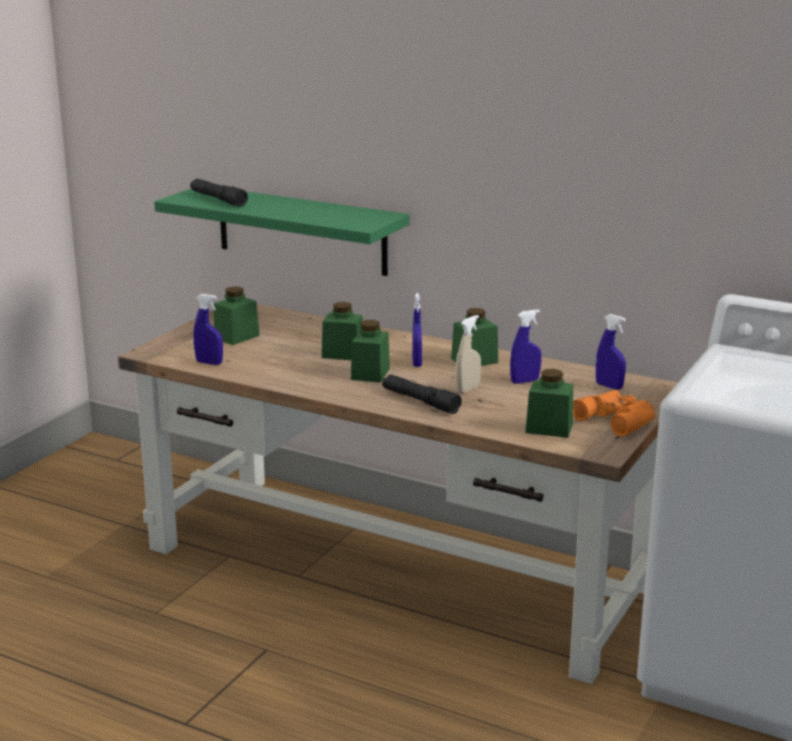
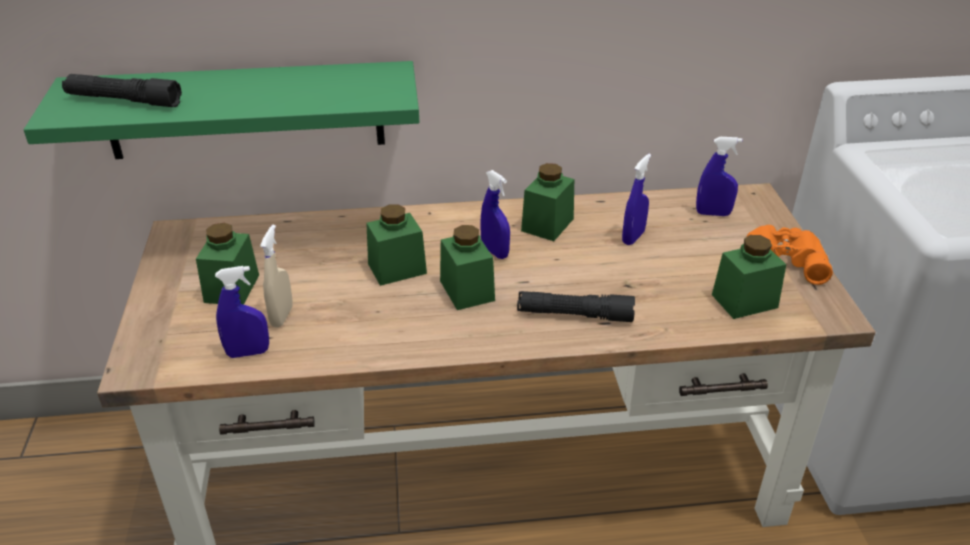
camera: 35 degrees left, 15 degrees up
beige spray bottle [455,315,481,393] -> beige spray bottle moved to [260,225,293,327]

